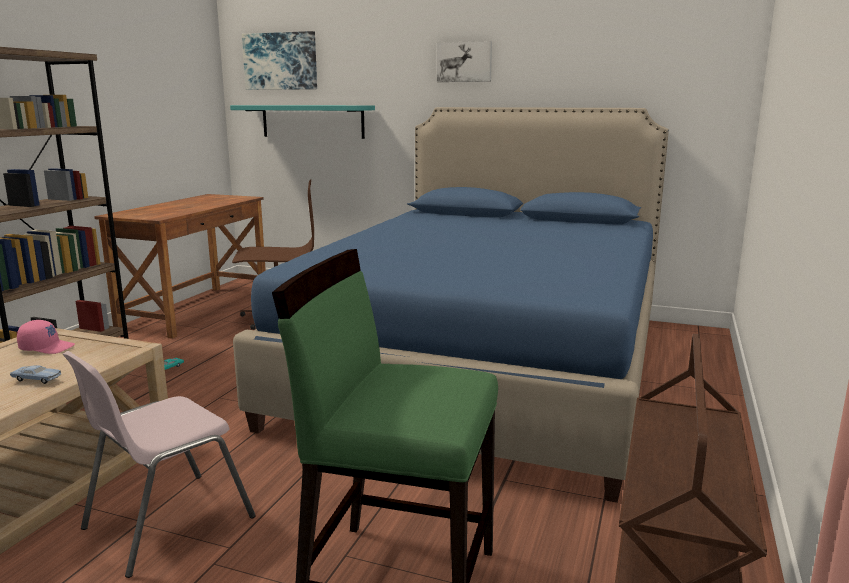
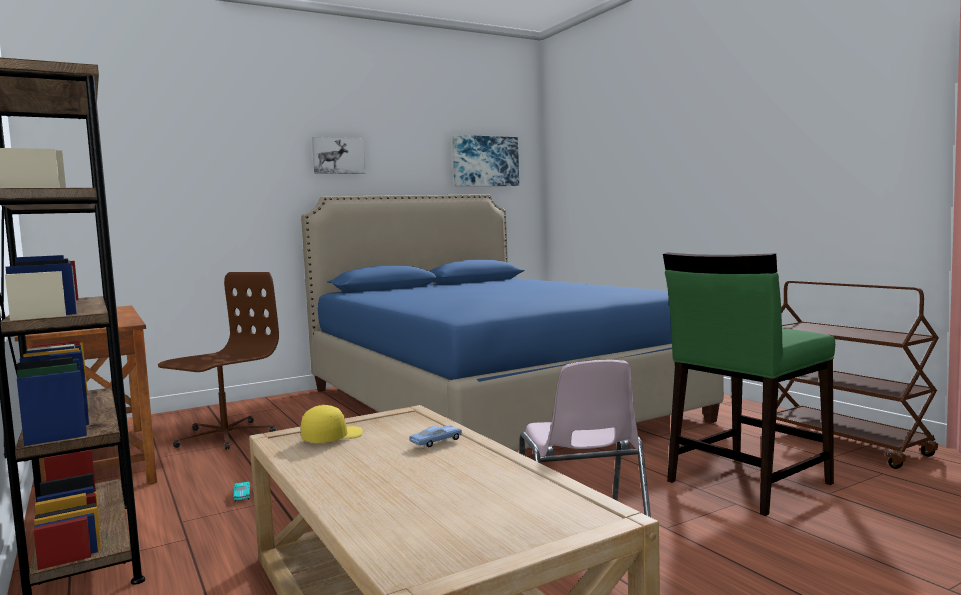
camera: 50 degrees left, 10 degrees down
pink cap [17,320,75,354] -> yellow cap [301,405,363,443]
turquoise shelf [230,105,375,139] -> none
picture [242,31,317,90] -> picture moved to [452,135,519,186]

